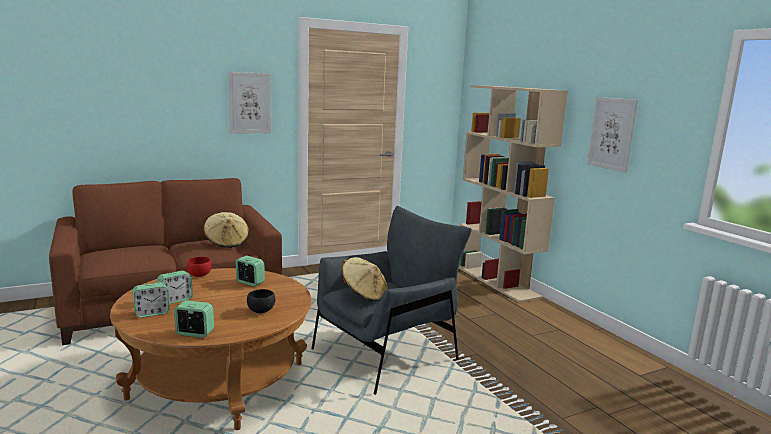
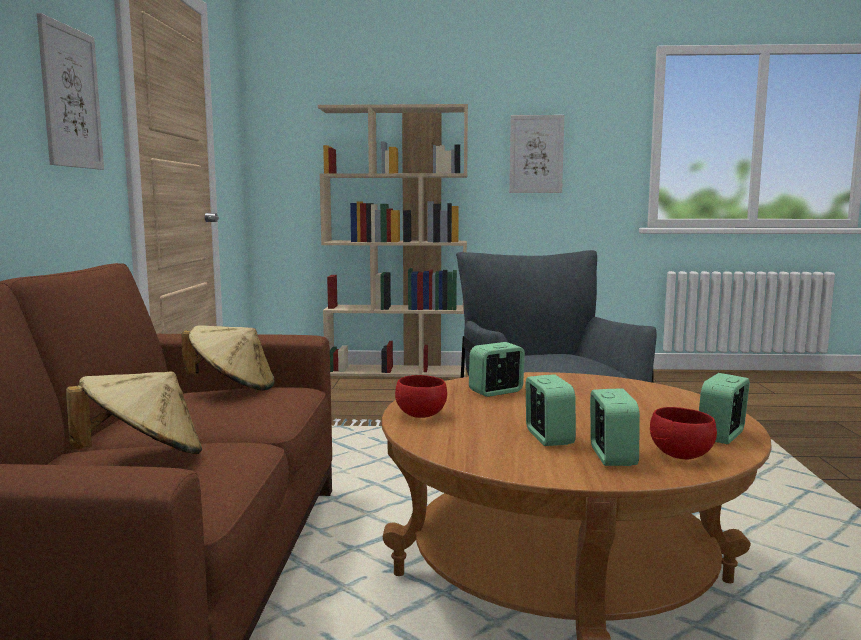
camera: 60 degrees left, 5 degrees down
black bowl [247,289,275,313] -> none
beige hat [342,257,388,302] -> beige hat moved to [66,371,202,454]
none -> red bowl [650,407,717,459]

